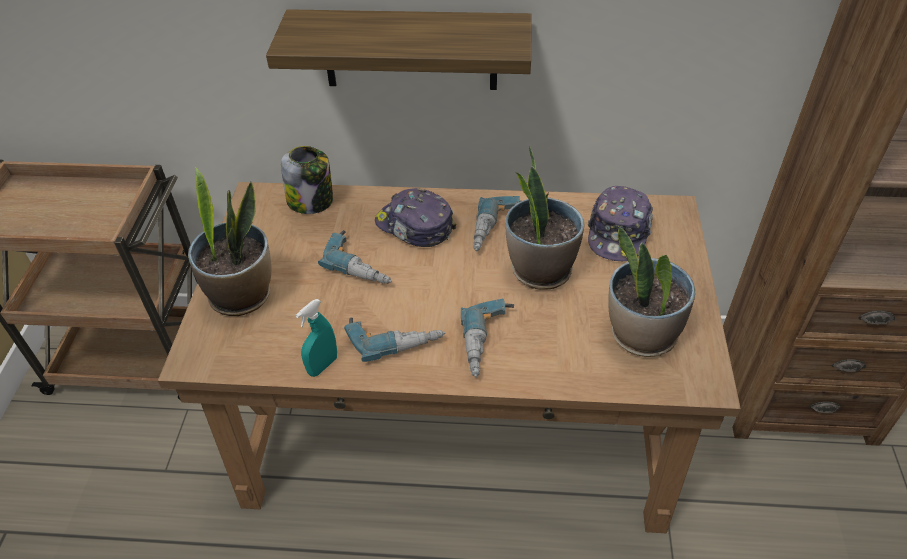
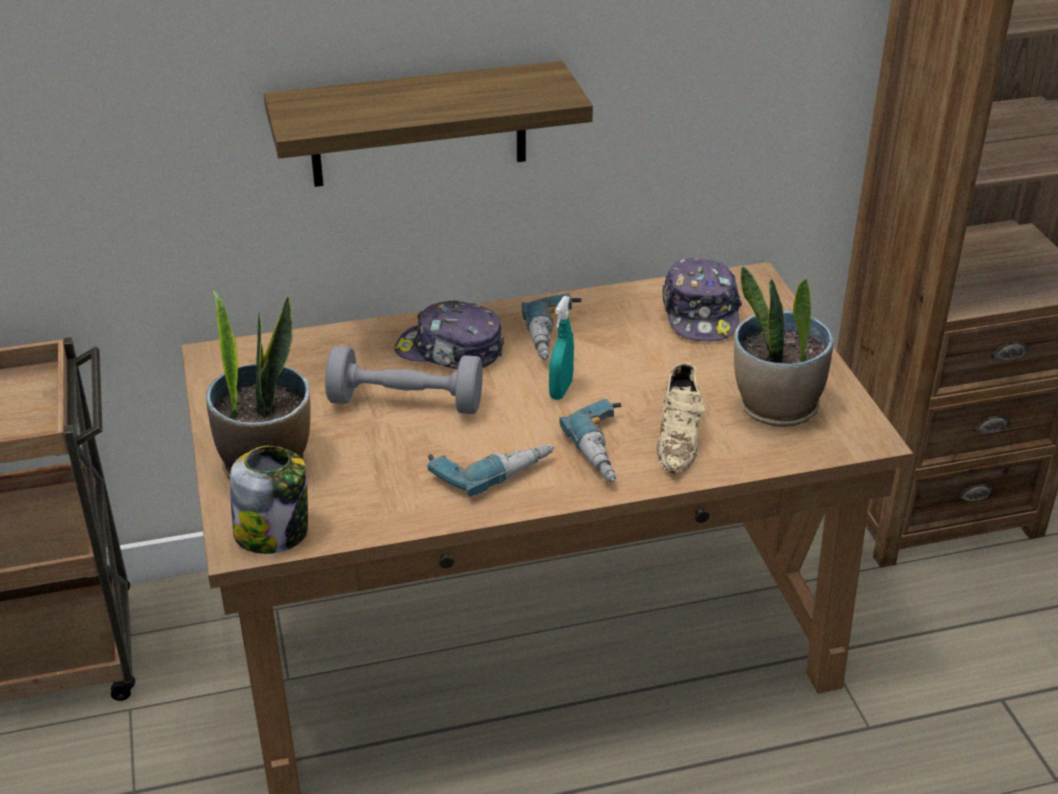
camera: 20 degrees left, 10 degrees down
jar [281,146,333,214] -> jar moved to [230,445,308,554]
turquoise spray bottle [295,299,337,377] -> turquoise spray bottle moved to [549,296,574,400]
power drill [318,230,392,284] -> grey dumbbell [325,346,483,414]
potted plant [506,146,585,290] -> none
none -> beige shoe [657,362,705,474]

